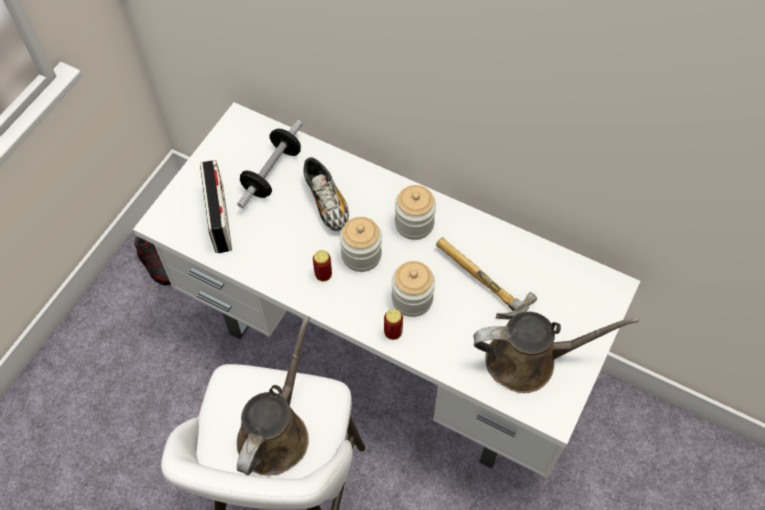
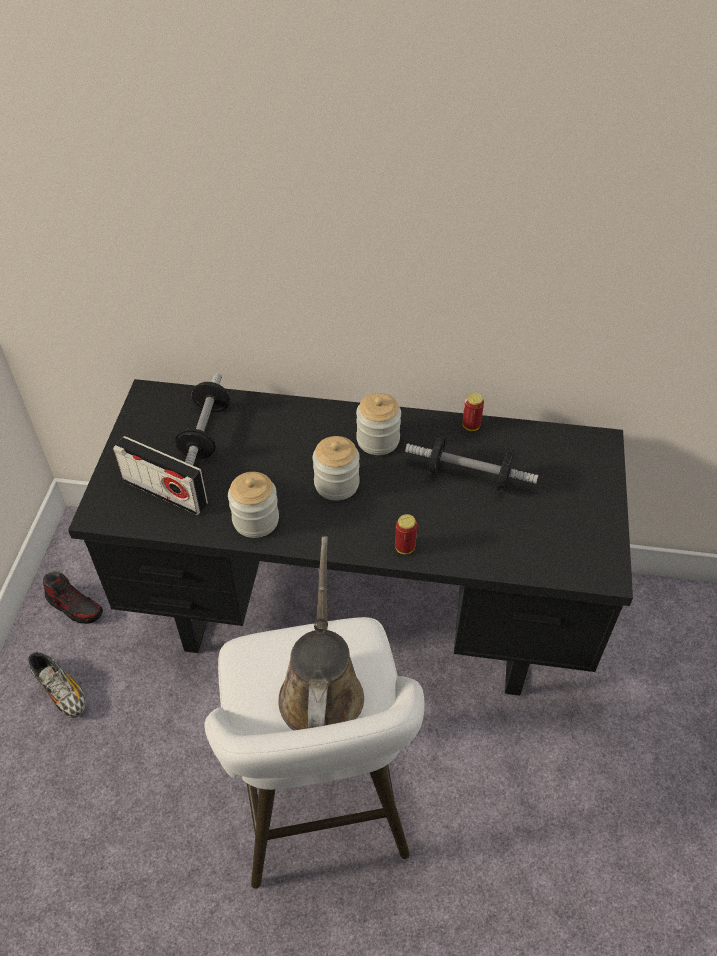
camera: 20 degrees left, 10 degrees down
white desk [133,102,640,479] -> black desk [68,379,633,696]
radio [200,160,232,253] -> radio turned 150 degrees clockwise [113,436,208,515]
shoe [303,157,349,231] -> shoe moved to [28,652,86,718]
can [313,250,332,282] -> can moved to [462,393,484,431]
jar [392,261,435,317] -> jar moved to [228,472,279,538]
hammer [436,238,537,320] -> dumbbell [405,435,538,492]
brown watering can [474,311,639,393] -> none

